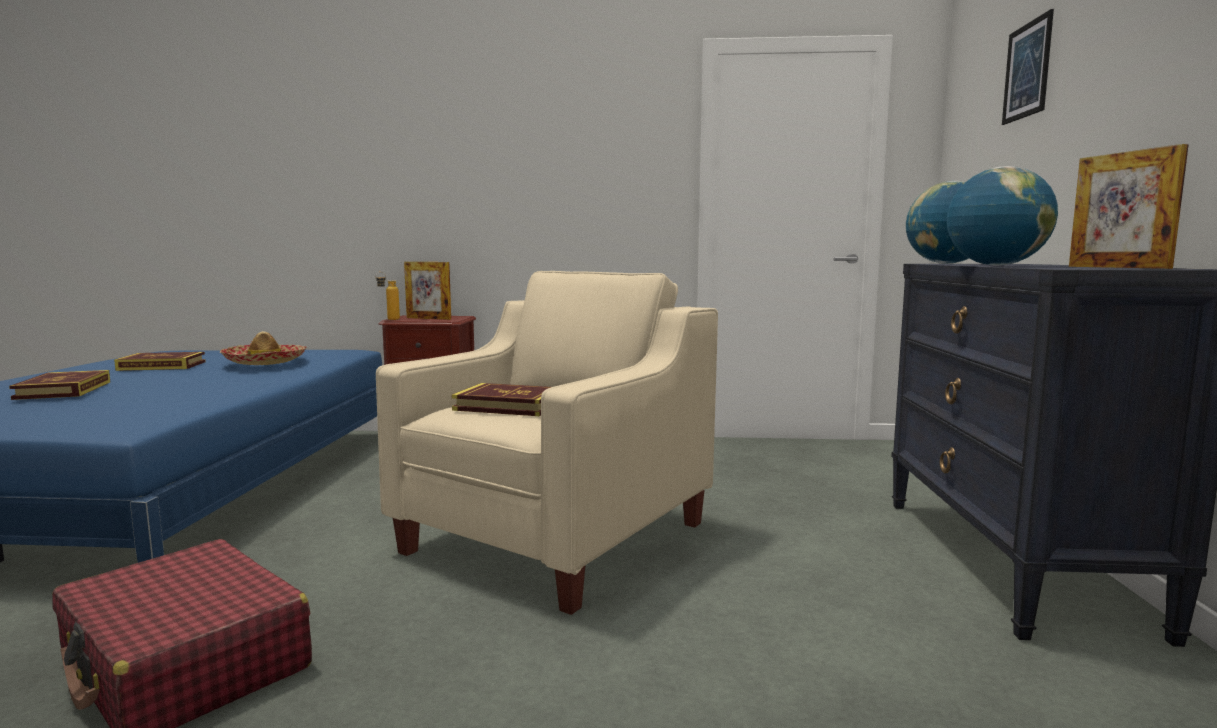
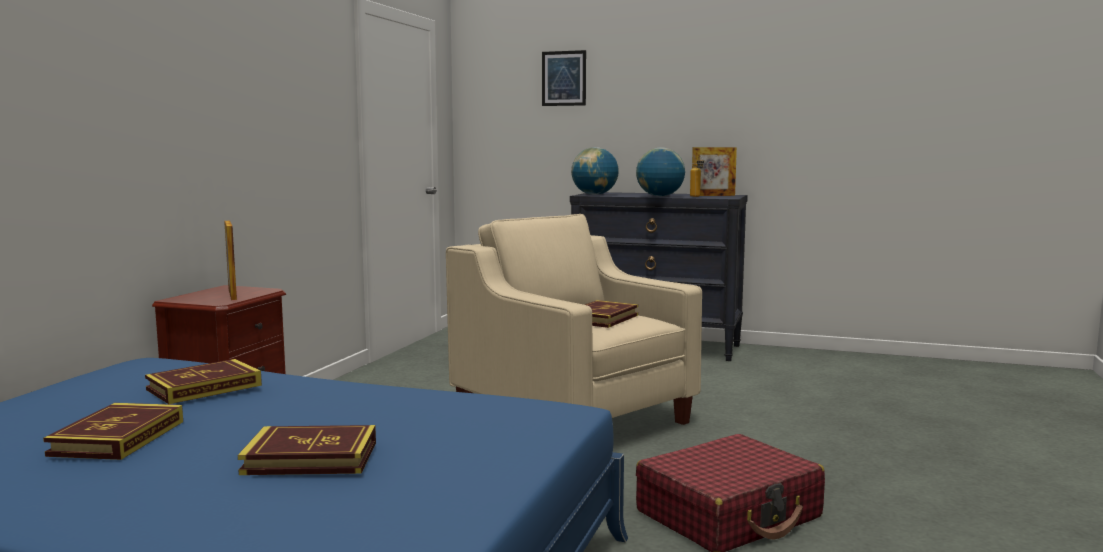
camera: 75 degrees left, 0 degrees up
hat [220,331,307,365] -> book [145,359,262,404]
bottle [375,272,400,320] -> bottle moved to [690,156,704,197]
picture frame [404,262,451,320] -> picture frame turned 120 degrees clockwise [224,221,237,300]

